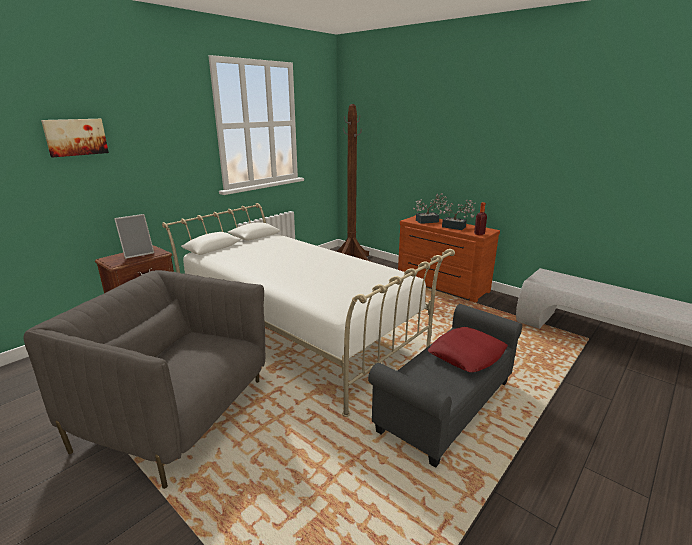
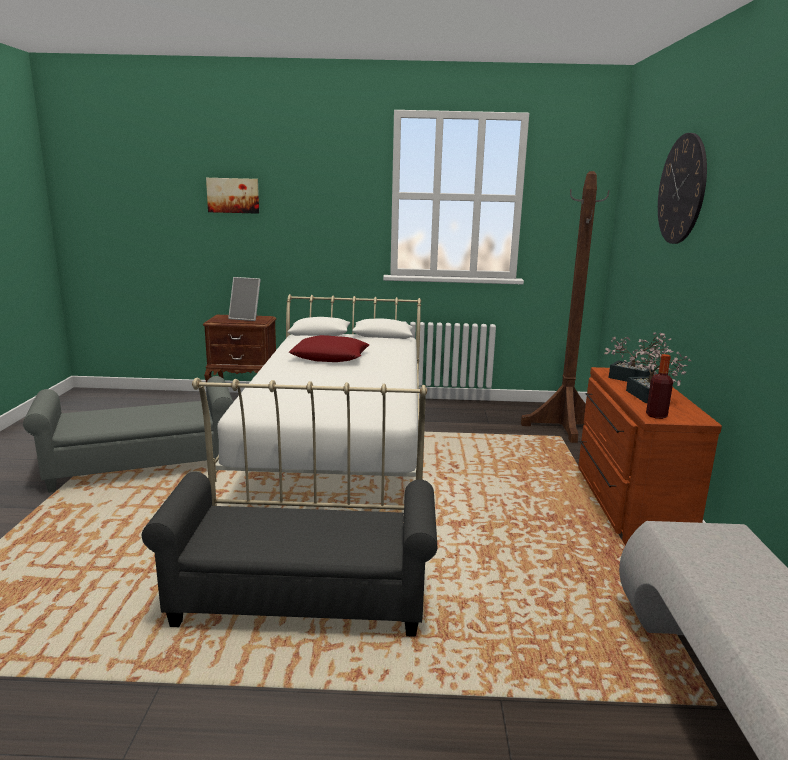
camera: 50 degrees right, 5 degrees down
grey armchair [23,270,265,489] -> grey ottoman [23,376,233,493]
red pillow [428,327,508,372] -> red pillow moved to [289,335,369,362]
none -> wall clock [658,133,707,244]

